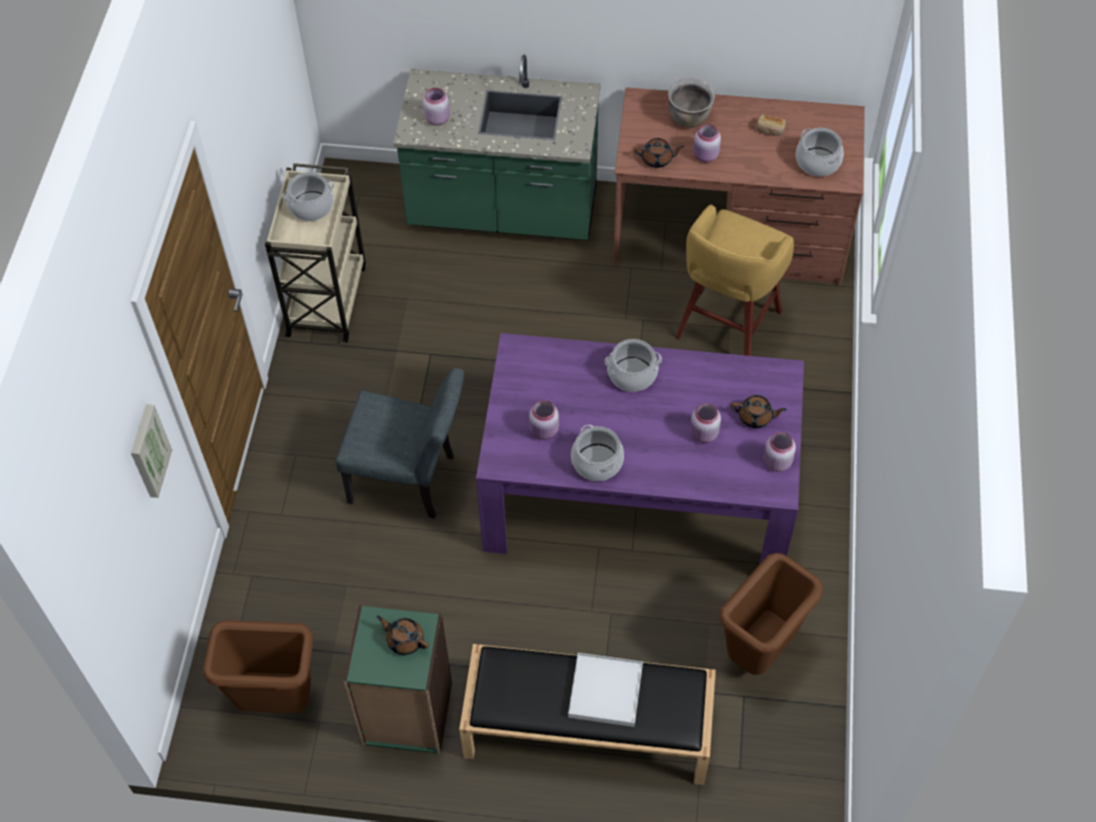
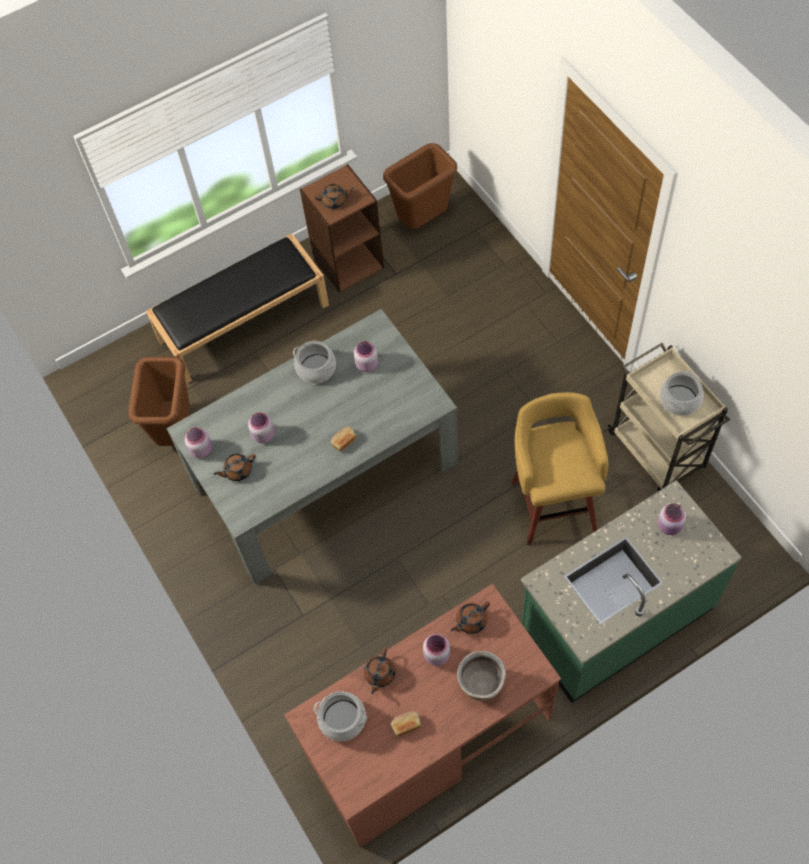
camera: 145 degrees right, 5 degrees up
picture [131,404,172,498] -> none
grey chair [336,368,464,519] -> none
green bookcase [344,605,452,754] -> brown bookcase [300,164,384,292]
purple dining table [476,333,804,564] -> grey dining table [166,309,458,584]
white tray [568,653,643,727] -> none
cooking pot [605,339,662,392] -> bread [331,427,357,452]
yellow stool [675,204,794,356] -> yellow stool moved to [511,392,609,545]
none -> brown teapot [364,647,396,694]

